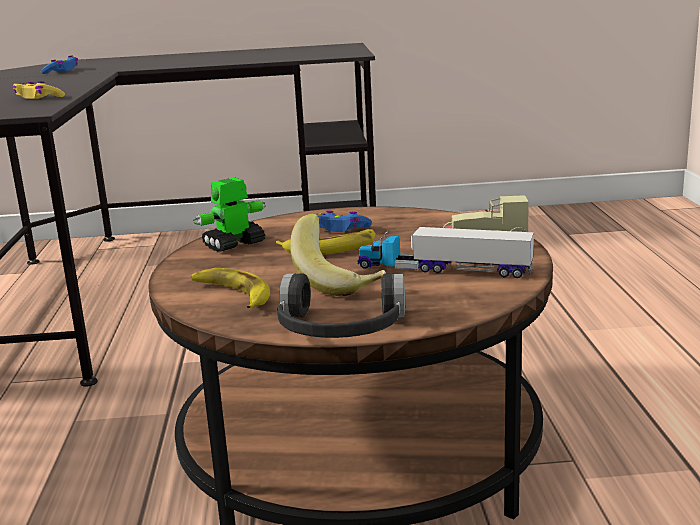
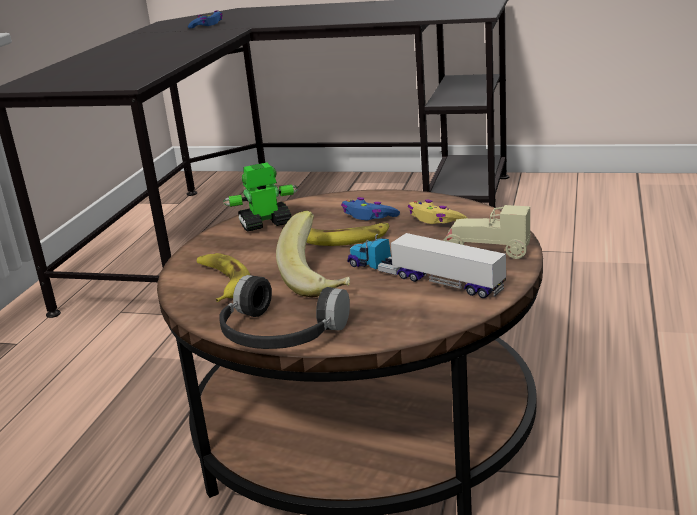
camera: 20 degrees right, 5 degrees up
yellow game controller [12,81,65,99] -> yellow game controller moved to [408,200,467,224]

